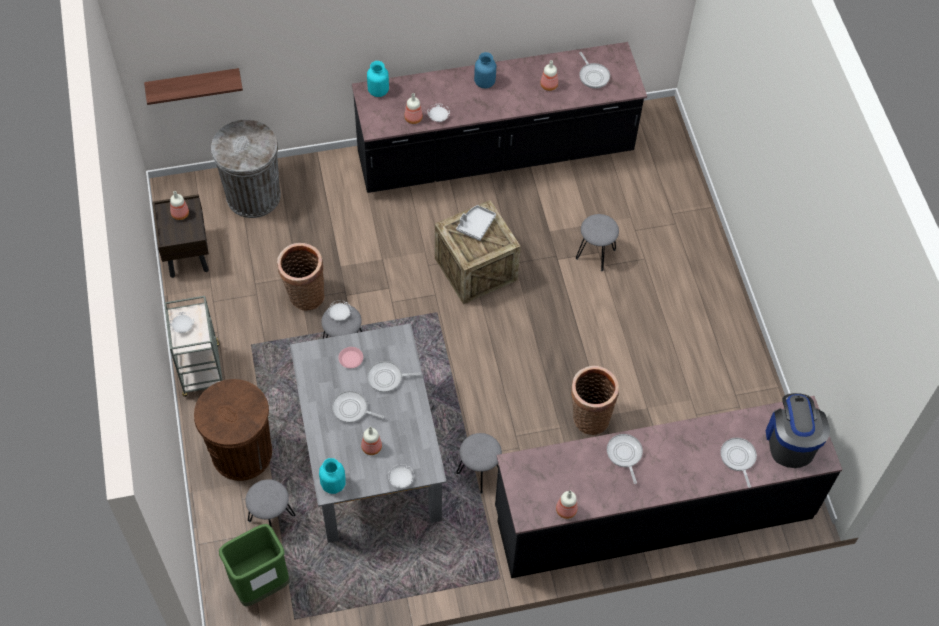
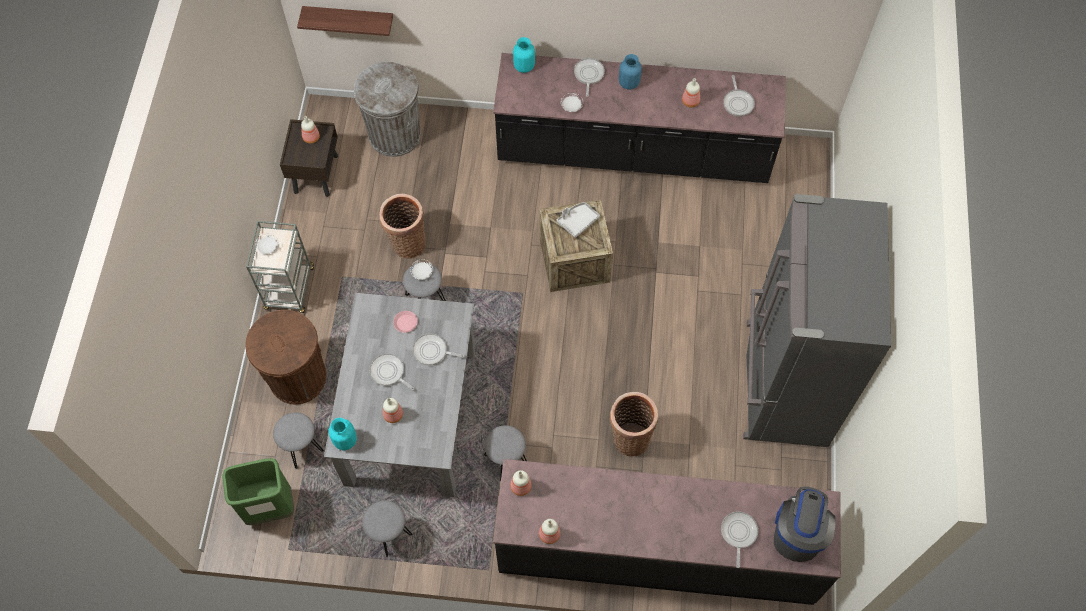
camera: 20 degrees right, 5 degrees up
white plate [388,464,414,488] -> none
bottle [404,93,423,124] -> bottle moved to [510,470,532,496]
grey stool [576,214,619,271] -> grey stool moved to [362,500,413,557]
frying pan [607,434,643,484] -> frying pan moved to [574,58,605,97]
none -> grey fridge [743,194,891,447]

